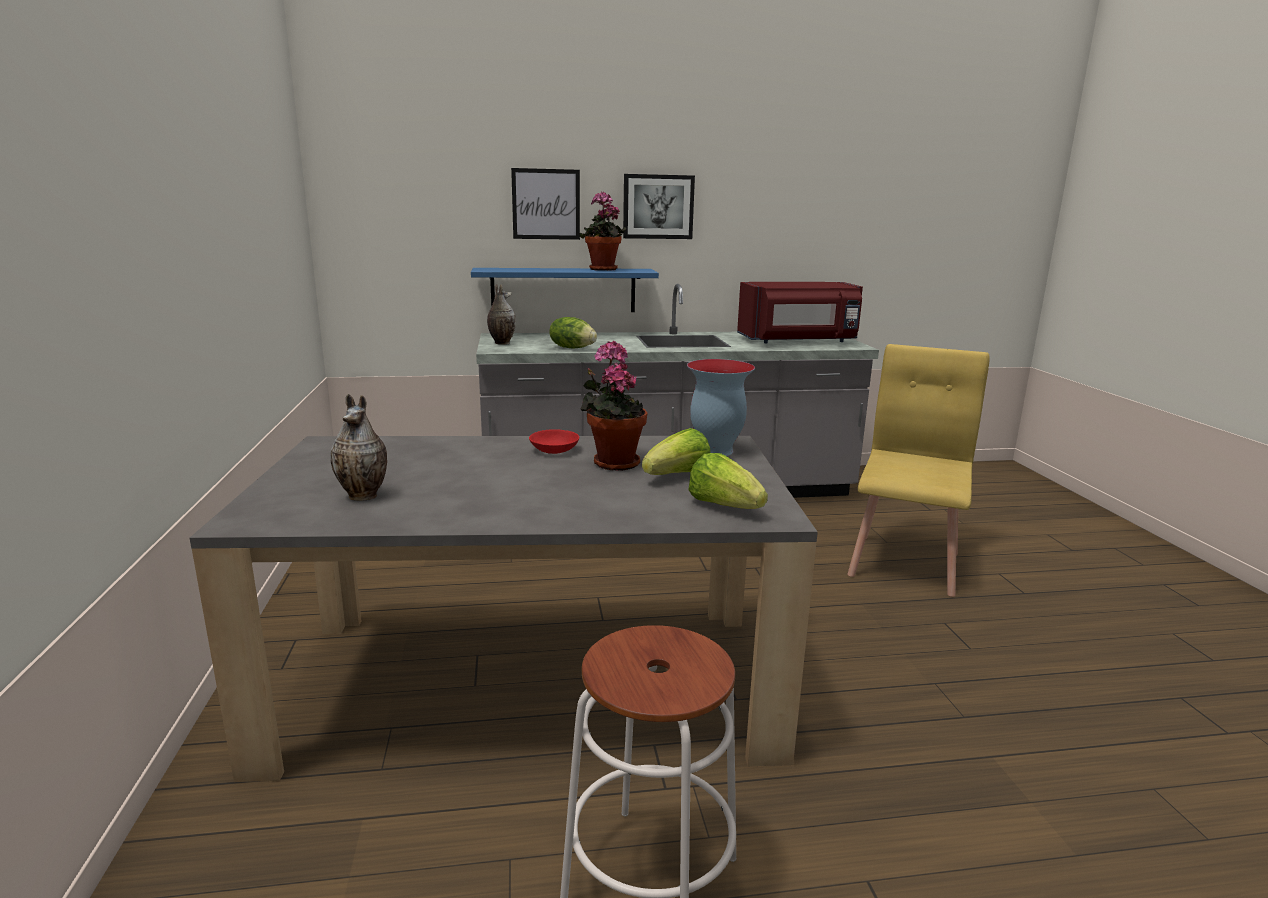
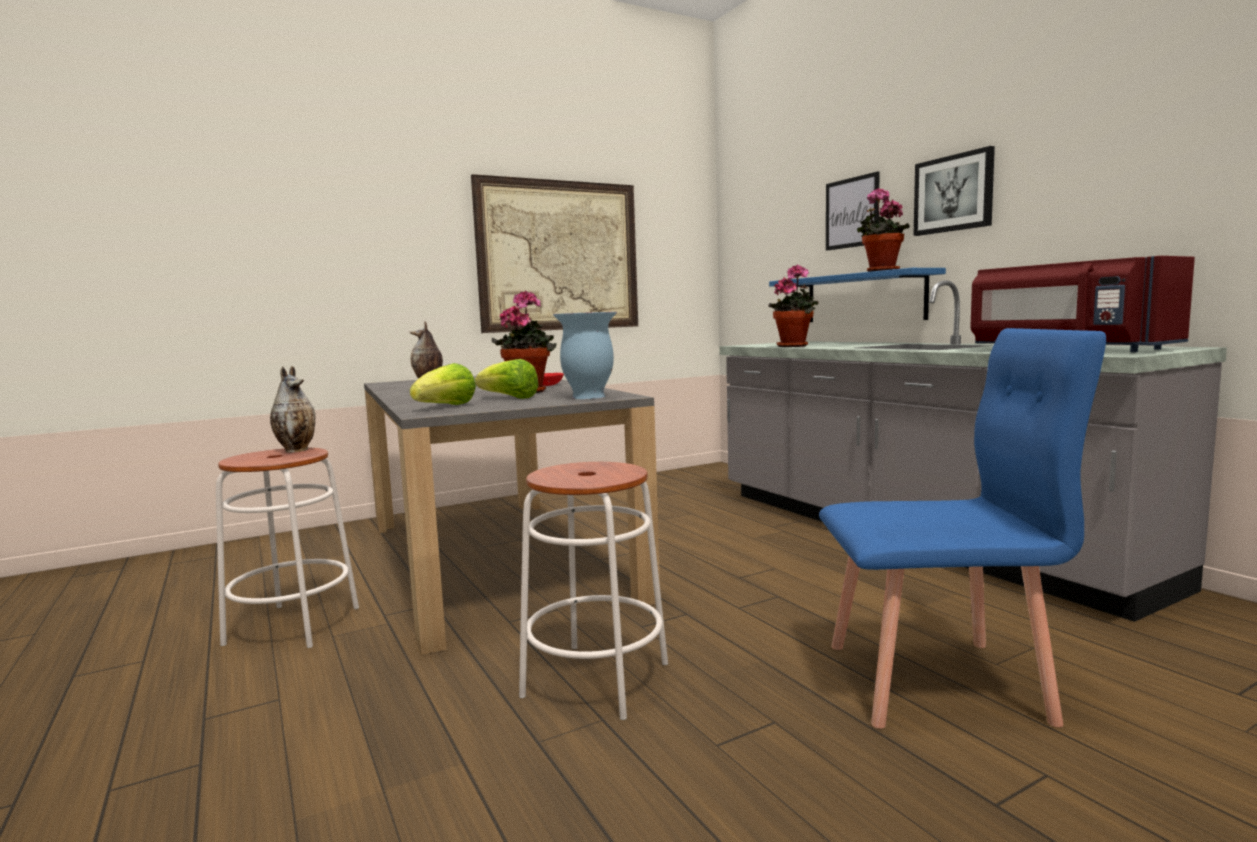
camera: 70 degrees right, 10 degrees down
vase [487,284,516,345] -> vase moved to [270,366,316,453]
lettuce [549,317,597,348] -> potted plant [768,264,818,347]
yellow chair [847,344,990,597] -> blue chair [819,328,1106,729]
none -> picture [471,174,638,333]
none -> white stool [519,462,668,720]

